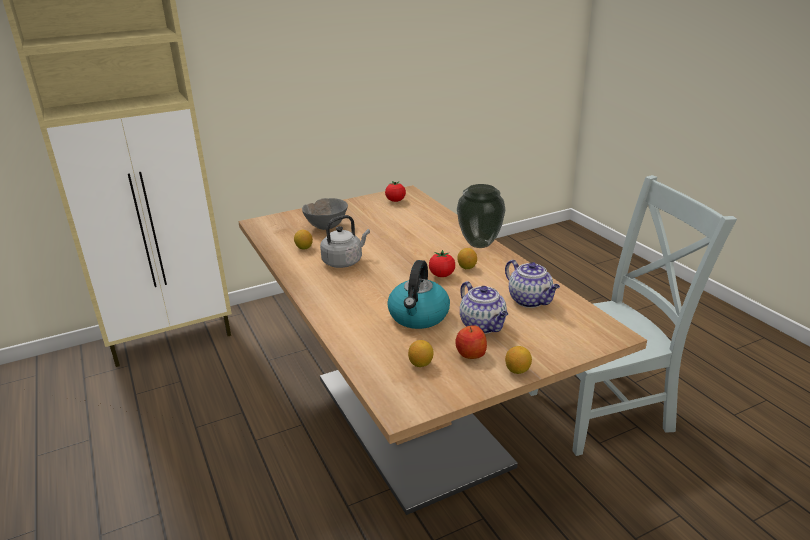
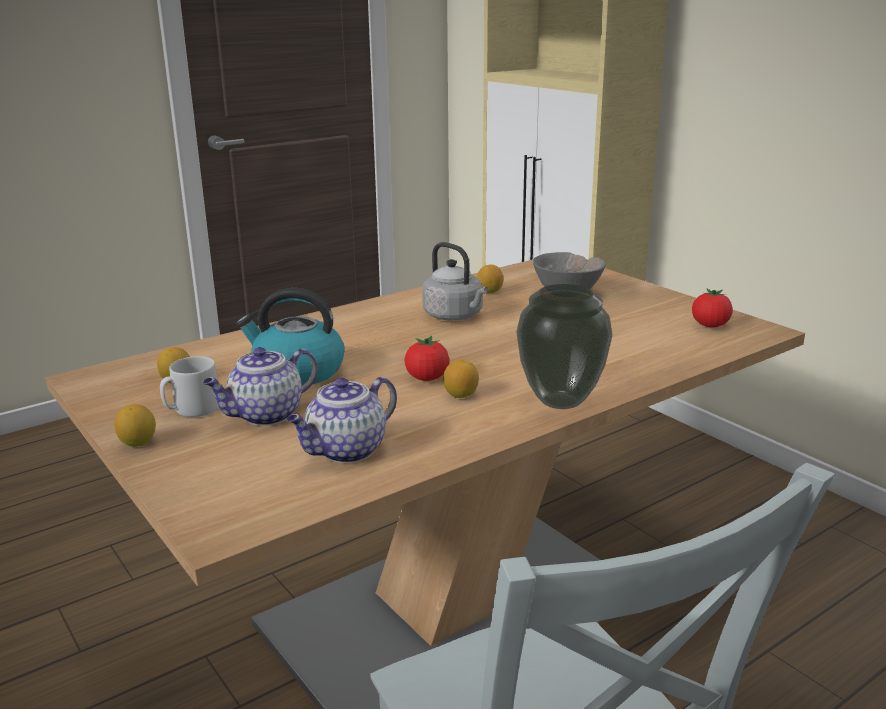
camera: 80 degrees right, 5 degrees down
apple [455,325,487,359] -> grey mug [160,356,219,417]

